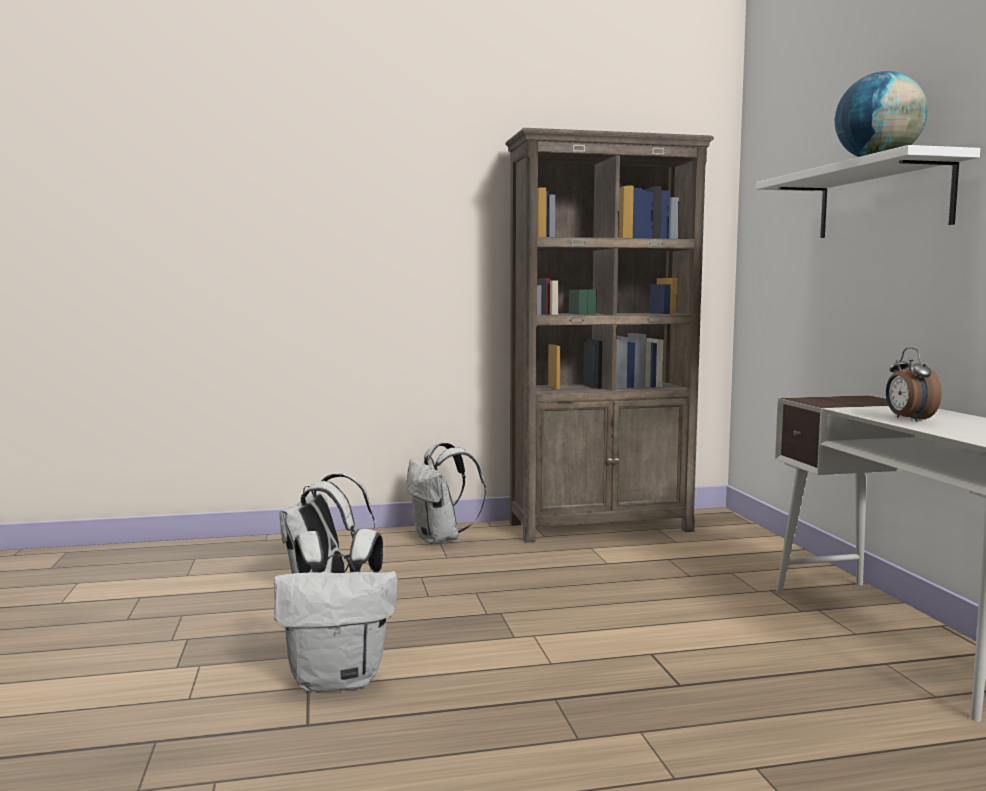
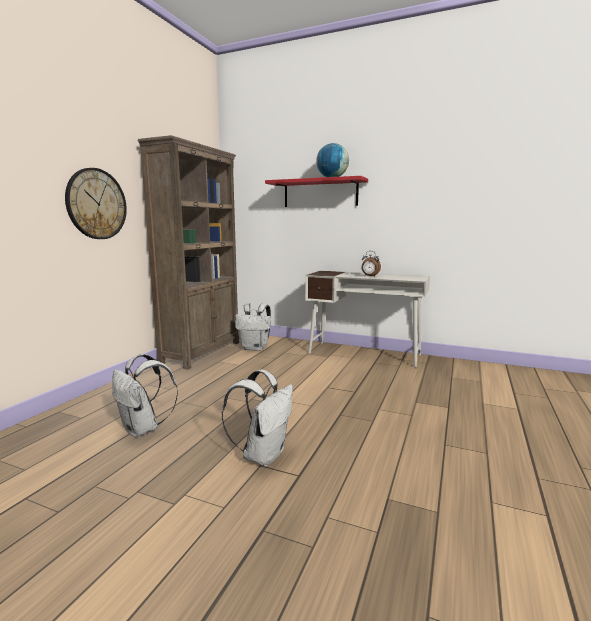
camera: 55 degrees left, 5 degrees up
white backpack [407,442,486,544] -> white backpack moved to [235,303,271,351]
white shelf [756,145,980,238] -> red shelf [265,176,368,207]
none -> wall clock [65,168,127,239]

